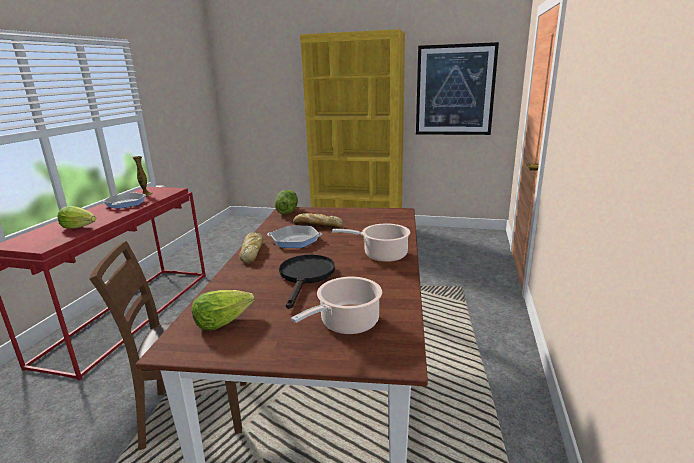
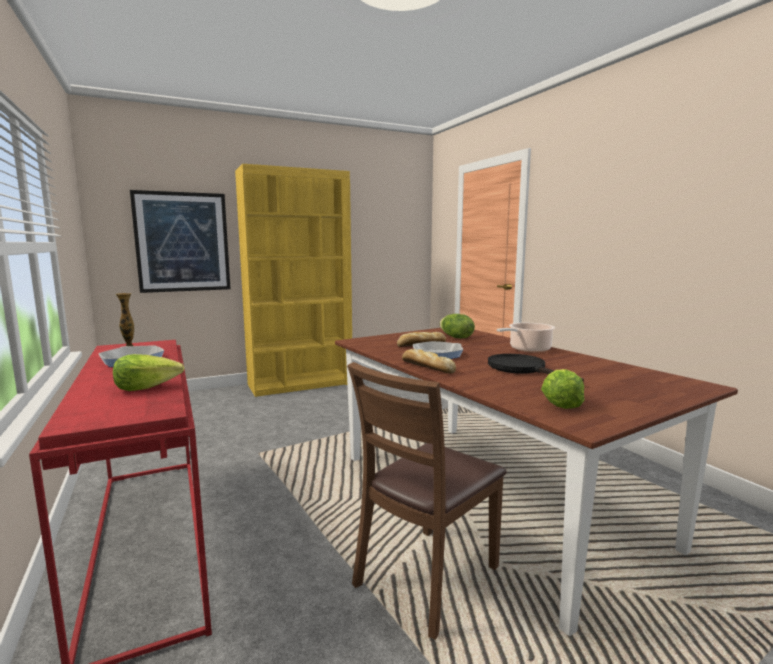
camera: 40 degrees left, 10 degrees down
lettuce [275,190,298,214] -> lettuce moved to [439,314,475,338]
cooking pot [291,277,382,334] -> none
picture [416,42,499,135] -> picture moved to [130,190,230,293]

